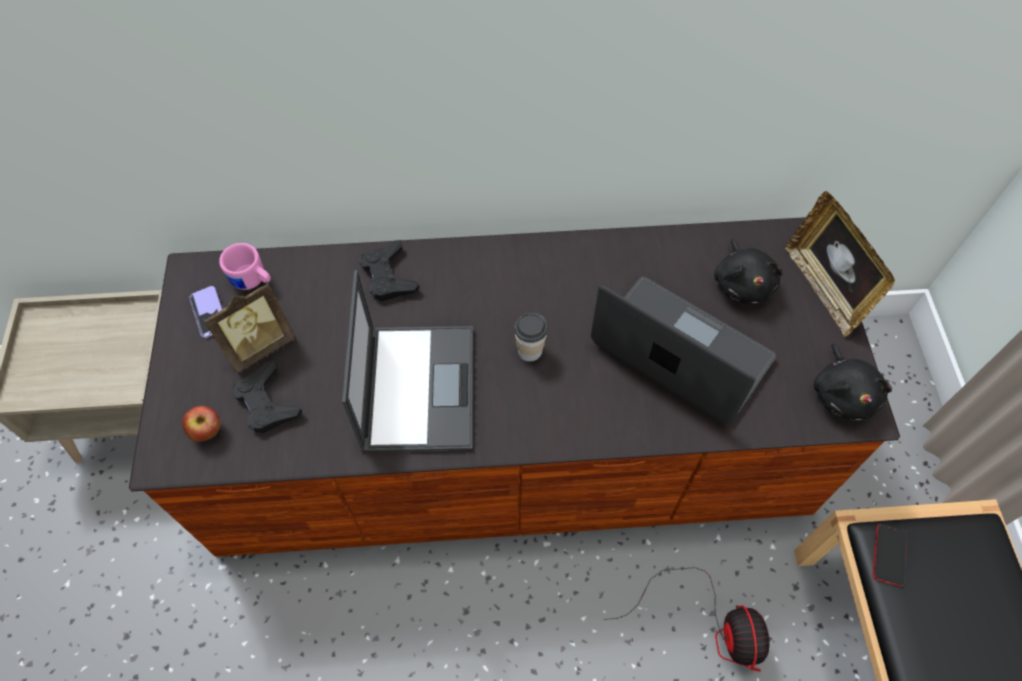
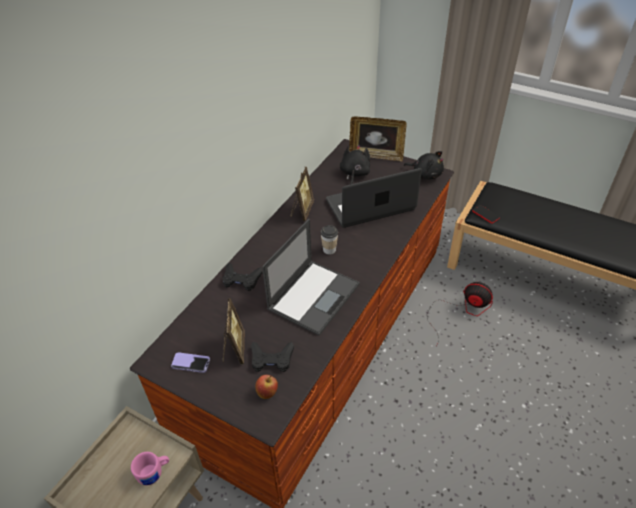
camera: 55 degrees left, 15 degrees down
pink mug [219,243,271,290] -> pink mug moved to [131,452,169,485]
laptop [342,270,473,451] -> laptop turned 90 degrees clockwise [262,219,360,336]
black plush toy [714,239,783,304] -> black plush toy turned 105 degrees counterclockwise [340,145,370,184]
none -> picture frame [291,167,314,221]

